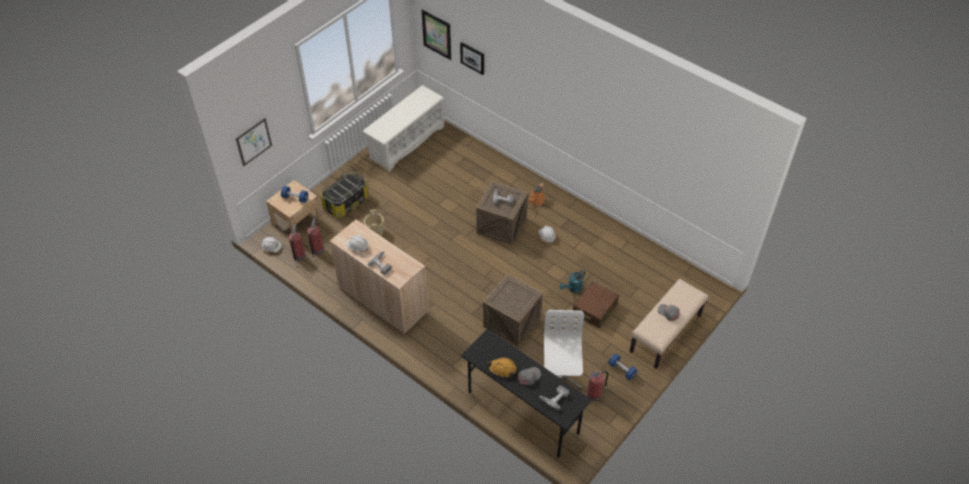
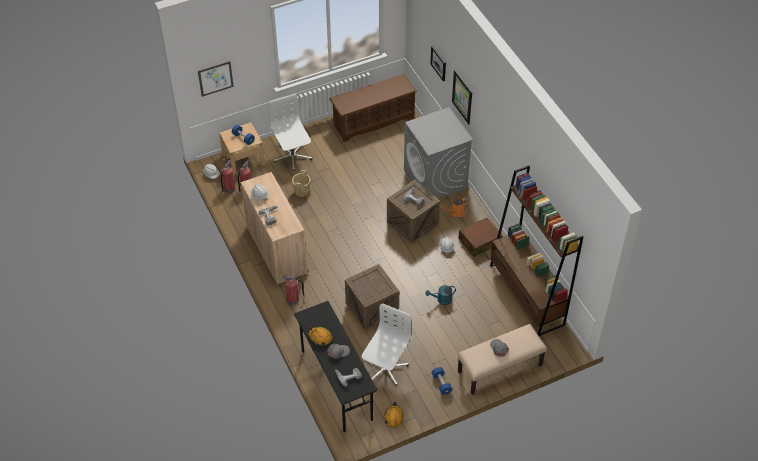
camera: 25 degrees right, 0 degrees up
storage box [321,171,369,217] -> white office chair [269,94,312,171]
white shoe rack [363,85,444,171] -> brown shoe rack [330,74,417,142]
picture [422,10,451,60] -> picture moved to [452,70,472,124]
brown suitcase [573,282,619,328] -> brown suitcase moved to [458,218,503,257]
fire extinguisher [587,371,608,401] -> fire extinguisher moved to [283,276,305,305]
none -> orange hard hat [384,402,404,427]
none -> grey washing machine [404,107,473,199]
none -> brown bookcase [490,166,583,336]

